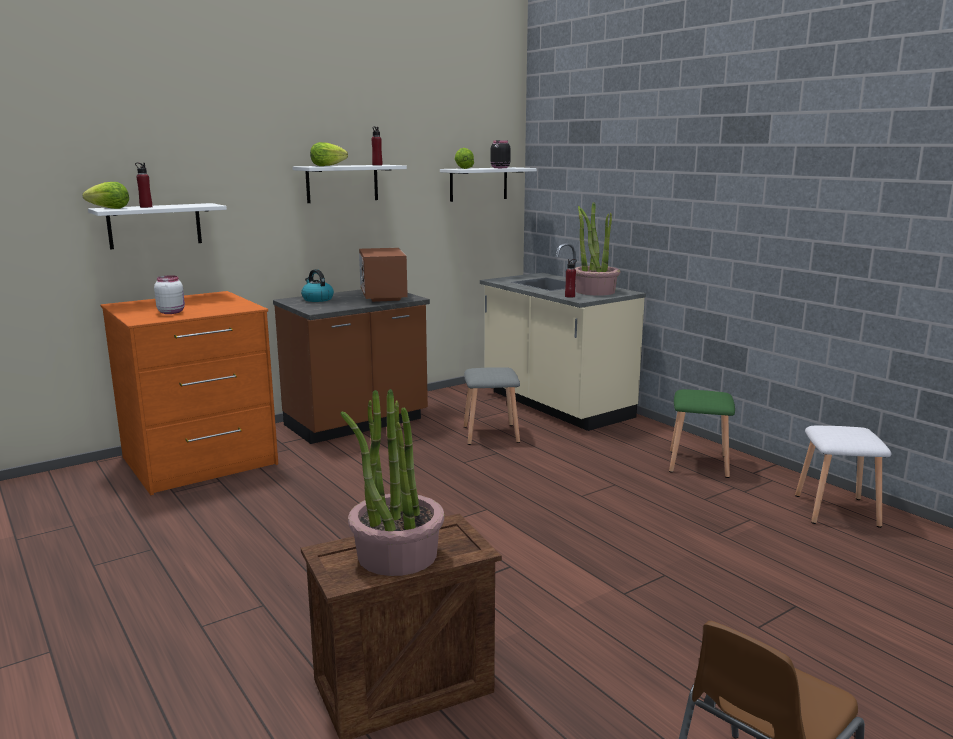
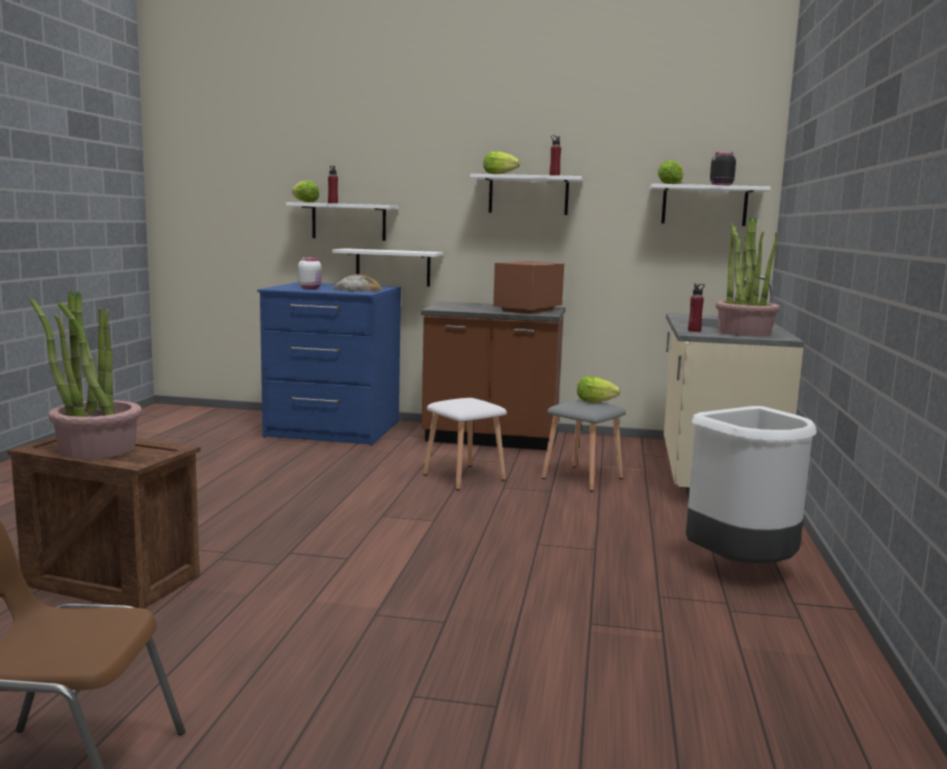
camera: 45 degrees right, 5 degrees down
orange dresser [100,291,278,495] -> blue dresser [257,282,401,446]
kettle [301,269,334,302] -> none
green stool [669,389,735,478] -> white trash can [686,406,817,563]
white stool [795,426,891,528] -> white stool moved to [423,398,507,490]
none -> white shelf [332,248,443,286]
none -> bread [332,274,382,292]
none -> lettuce [577,376,620,403]

